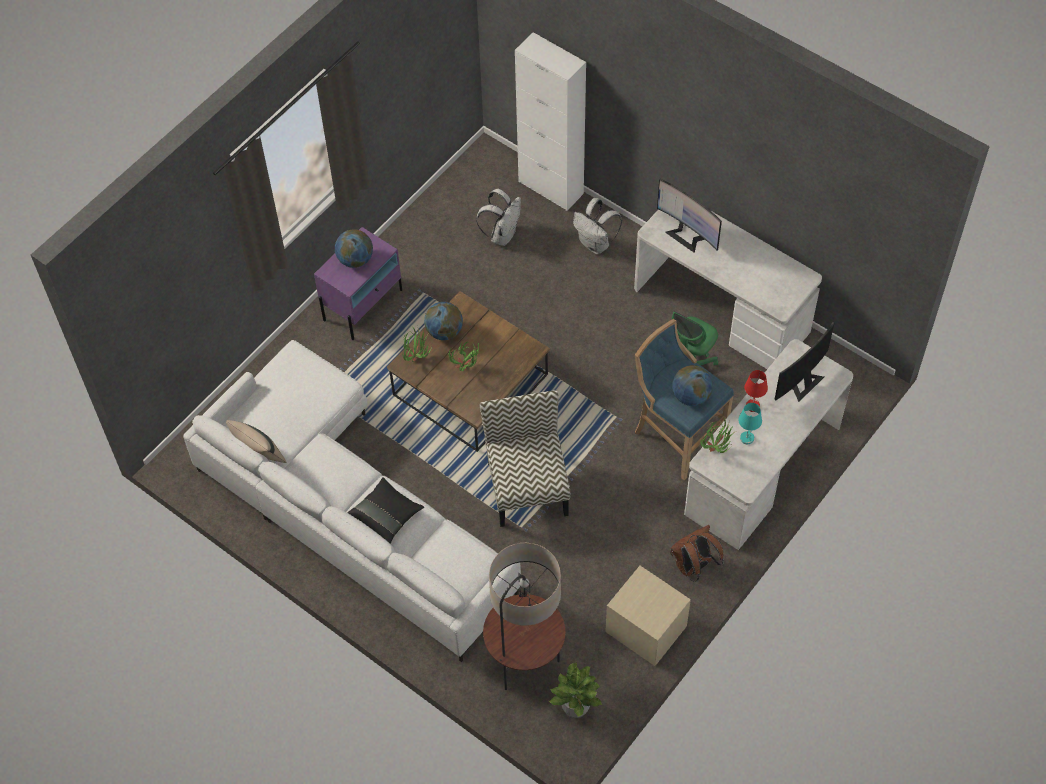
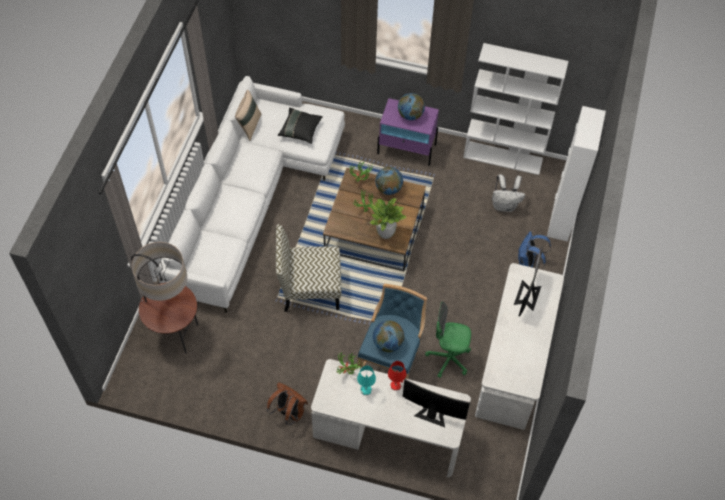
camera: 65 degrees right, 0 degrees up
black pillow [348,477,424,544] -> black pillow moved to [278,108,323,144]
chair [480,390,570,527] -> chair turned 150 degrees counterclockwise [276,224,341,312]
potted plant [549,662,602,718] -> potted plant moved to [369,198,406,239]
white backpack [573,198,622,254] -> blue backpack [518,231,551,268]
beige nightstand [605,566,691,666] -> none
none -> white bookcase [463,43,568,175]

